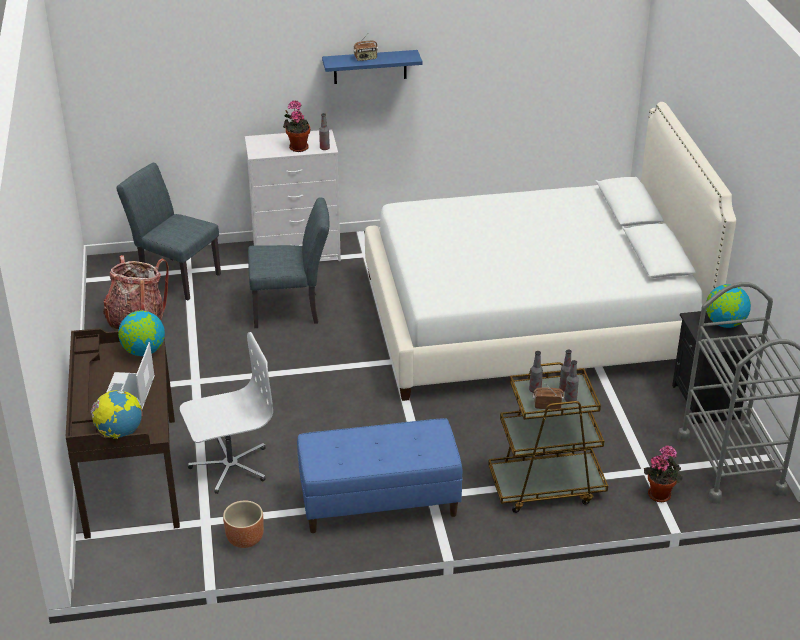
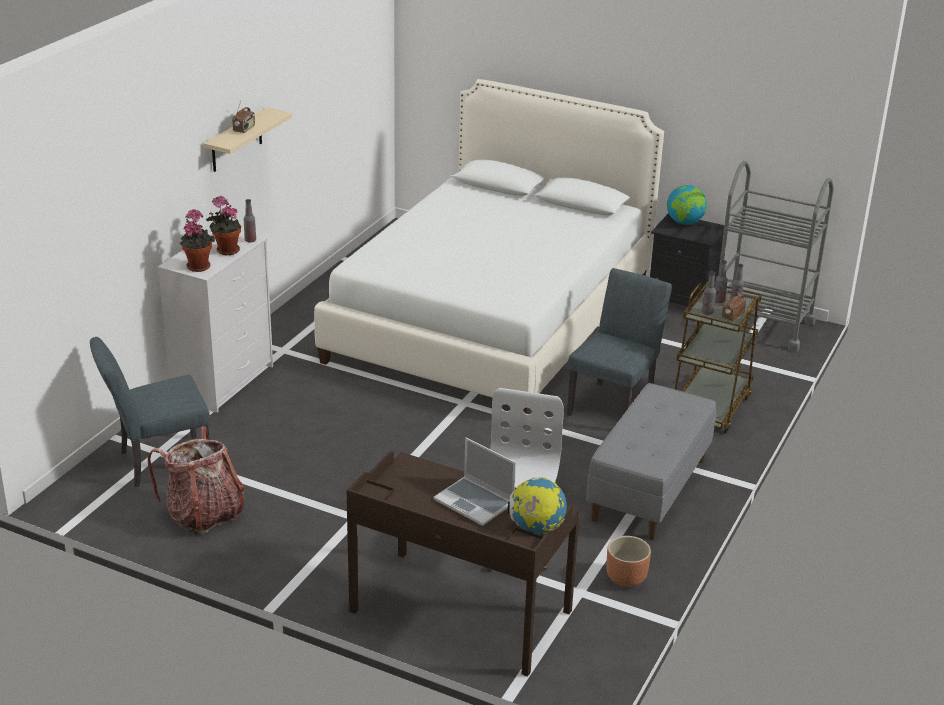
camera: 55 degrees left, 5 degrees down
globe [118,311,165,356] -> none
grey chair [248,197,329,328] -> grey chair moved to [567,268,672,416]
blue bench [297,418,462,533] -> grey bench [586,383,716,540]
blue shelf [322,50,422,84] -> beige shelf [203,107,292,172]
potted plant [644,445,683,502] -> potted plant moved to [180,209,215,272]

